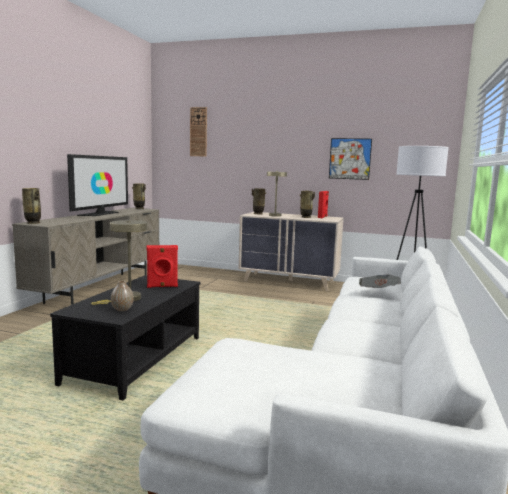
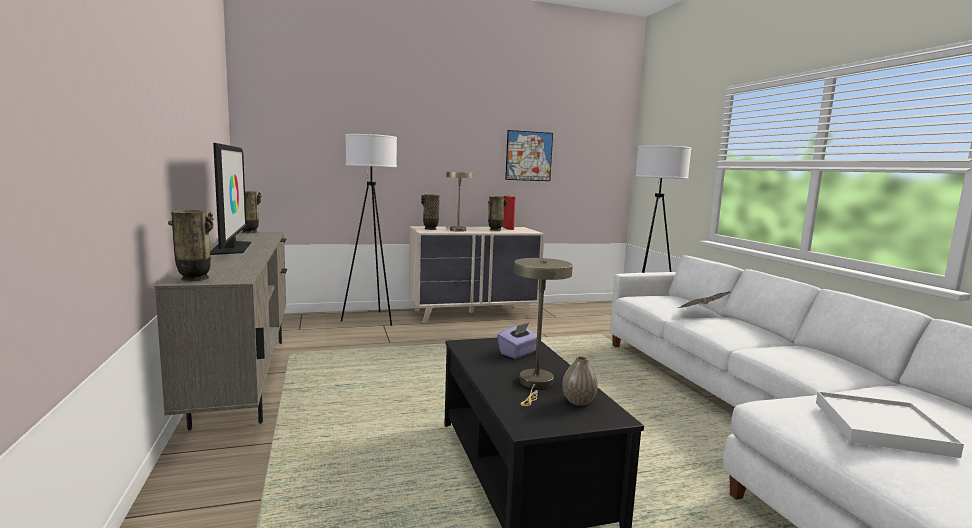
camera: 35 degrees left, 0 degrees up
red speaker [147,245,178,288] -> purple tissue box [497,323,537,359]
wall clock [190,107,207,157] -> none
none -> white floor lamp [341,134,397,326]
none -> white tray [816,391,964,458]

